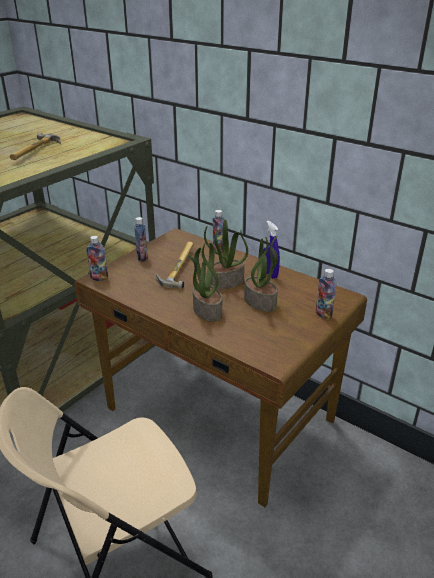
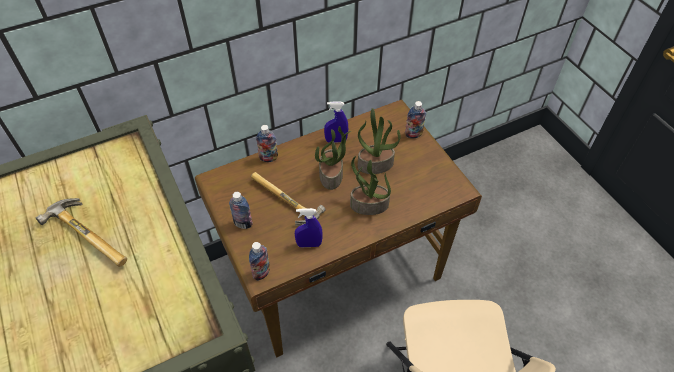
camera: 65 degrees left, 20 degrees up
none -> blue spray bottle [295,208,323,247]

